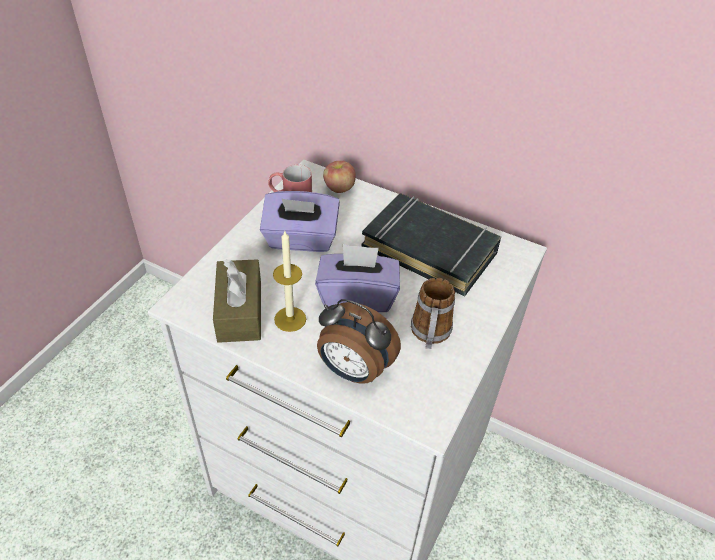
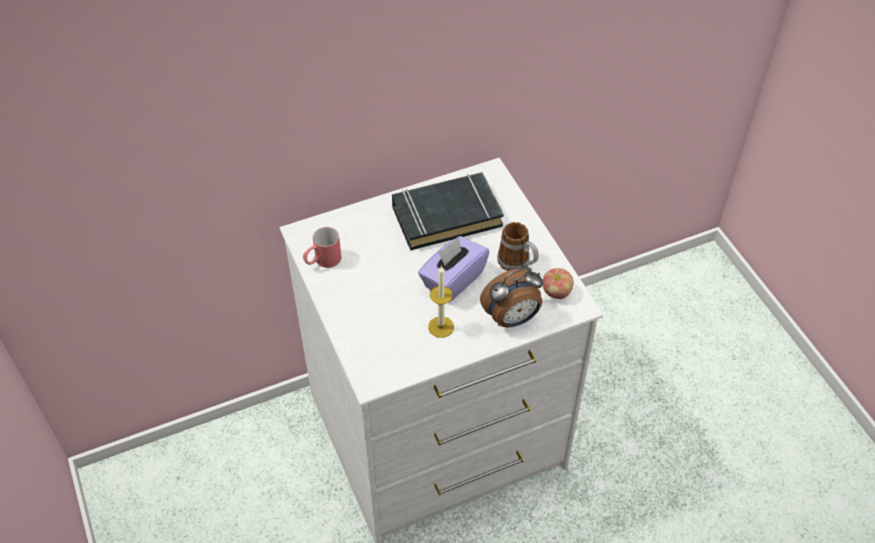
camera: 50 degrees left, 5 degrees up
brown tissue box [213,259,261,343] -> none
purple tissue box [260,191,340,252] -> none
apple [323,161,356,193] -> apple moved to [543,268,574,299]

